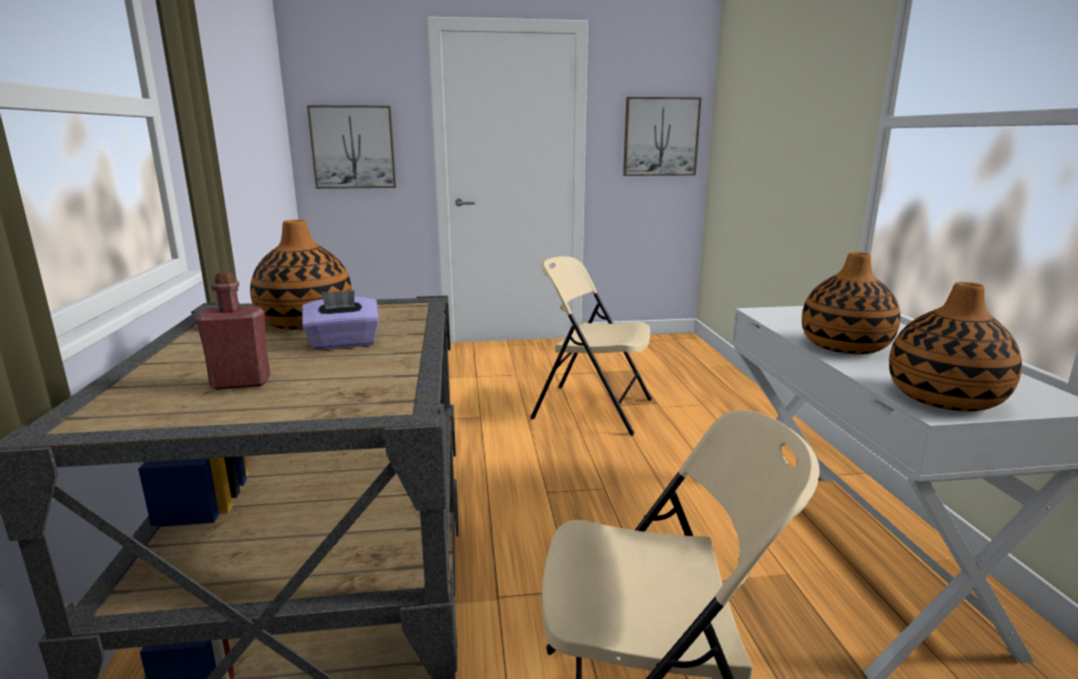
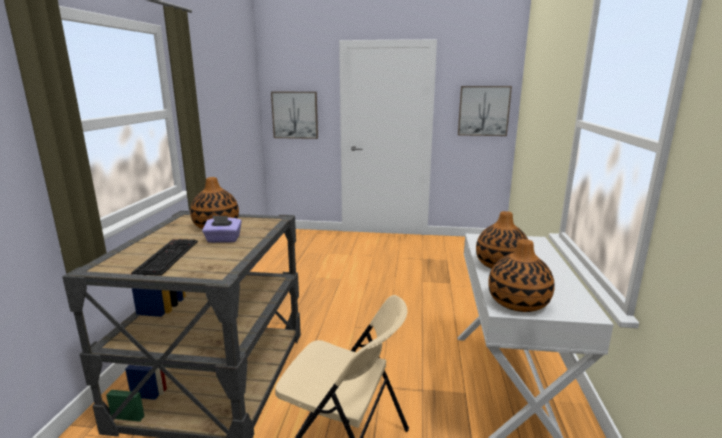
camera: 15 degrees right, 0 degrees up
red bottle [195,271,271,390] -> keyboard [131,239,198,276]
beige chair [531,256,652,436] -> none

